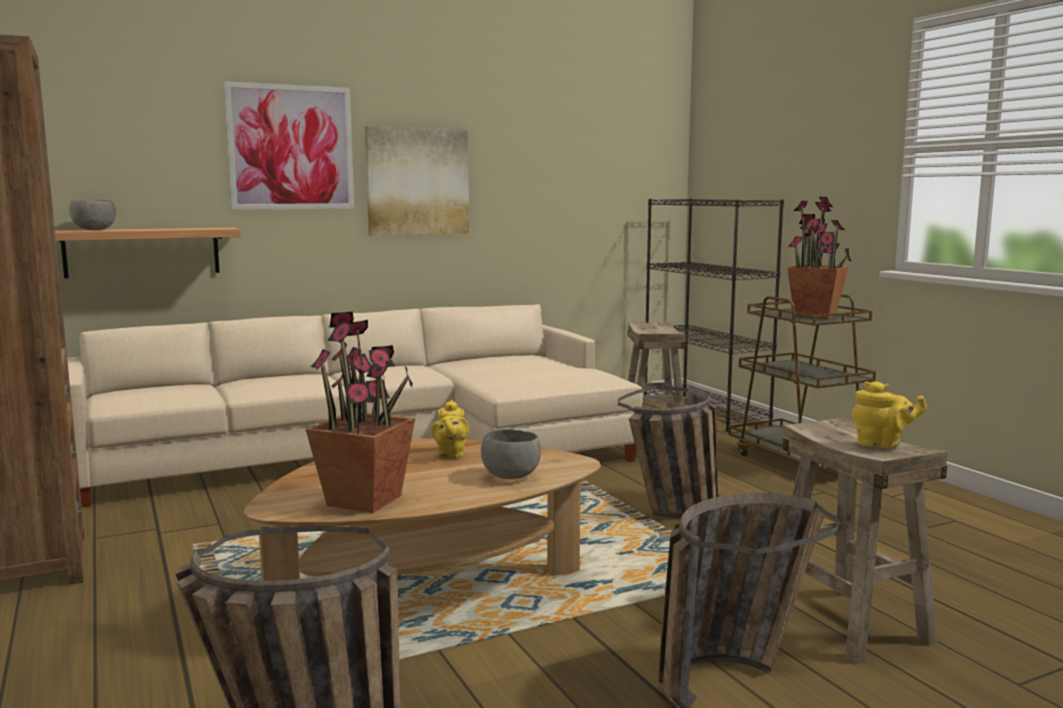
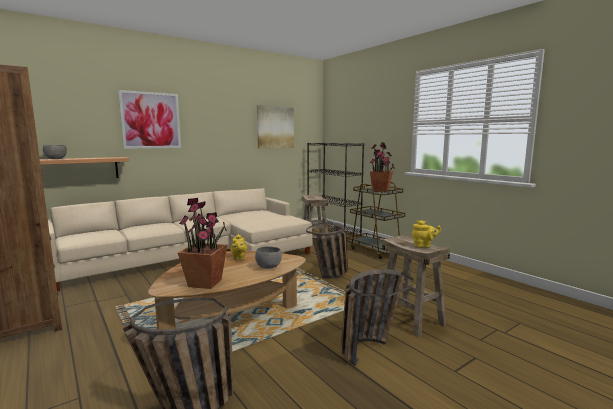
camera: 10 degrees left, 0 degrees up
picture [365,126,469,236] -> picture moved to [257,105,294,149]

